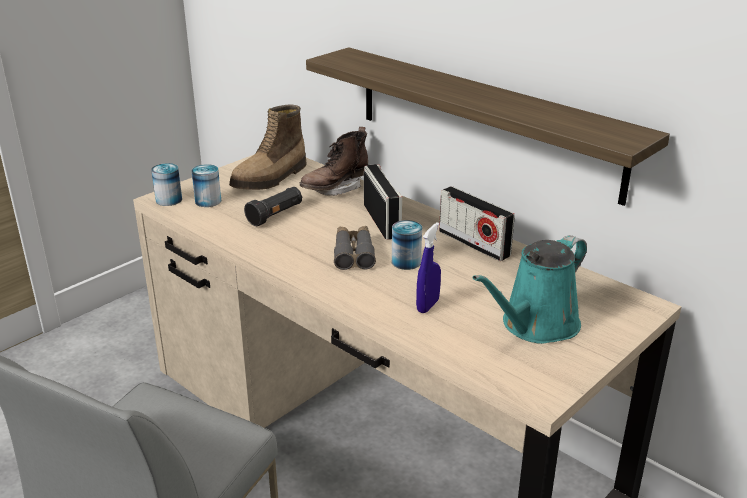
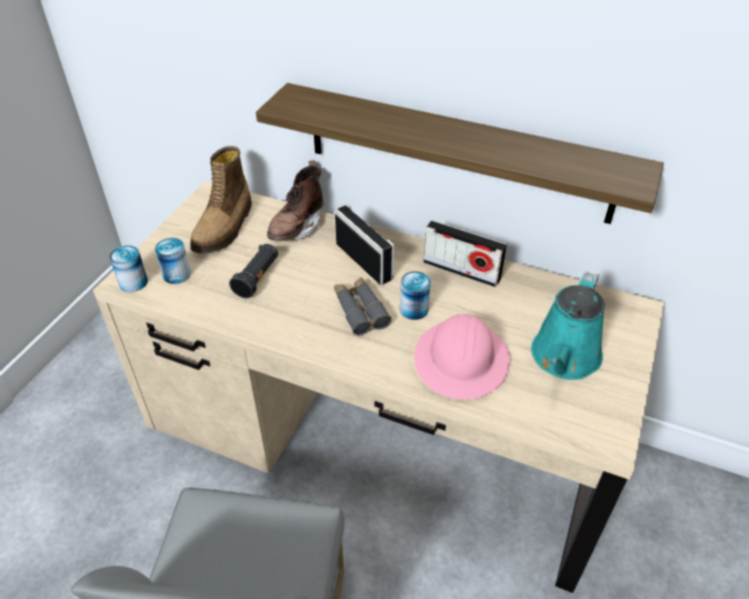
camera: 20 degrees left, 15 degrees up
blue spray bottle [416,222,441,313] -> pink hard hat [414,314,510,400]

